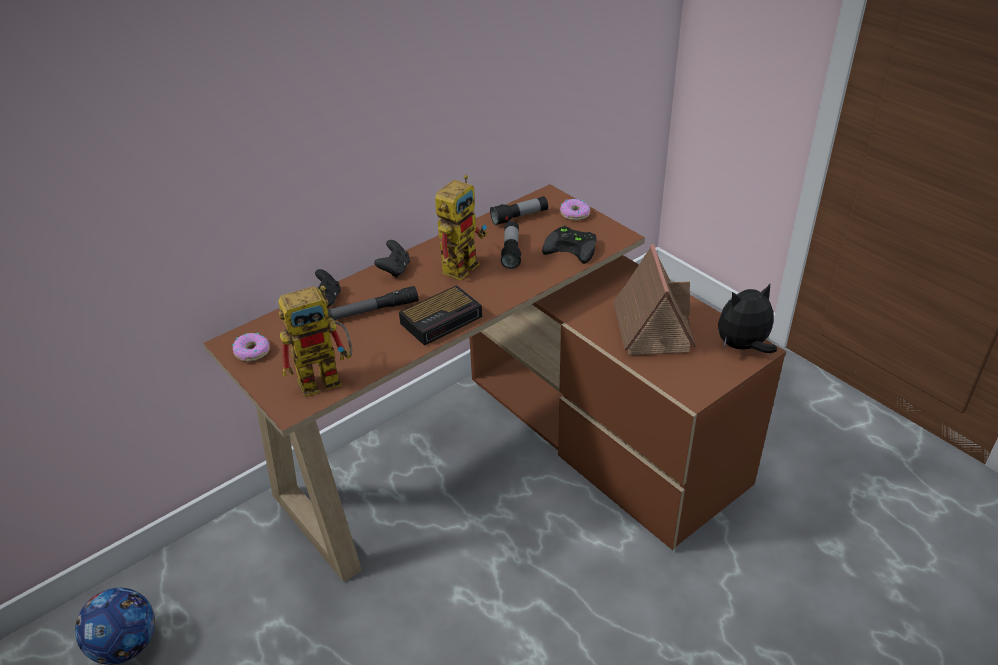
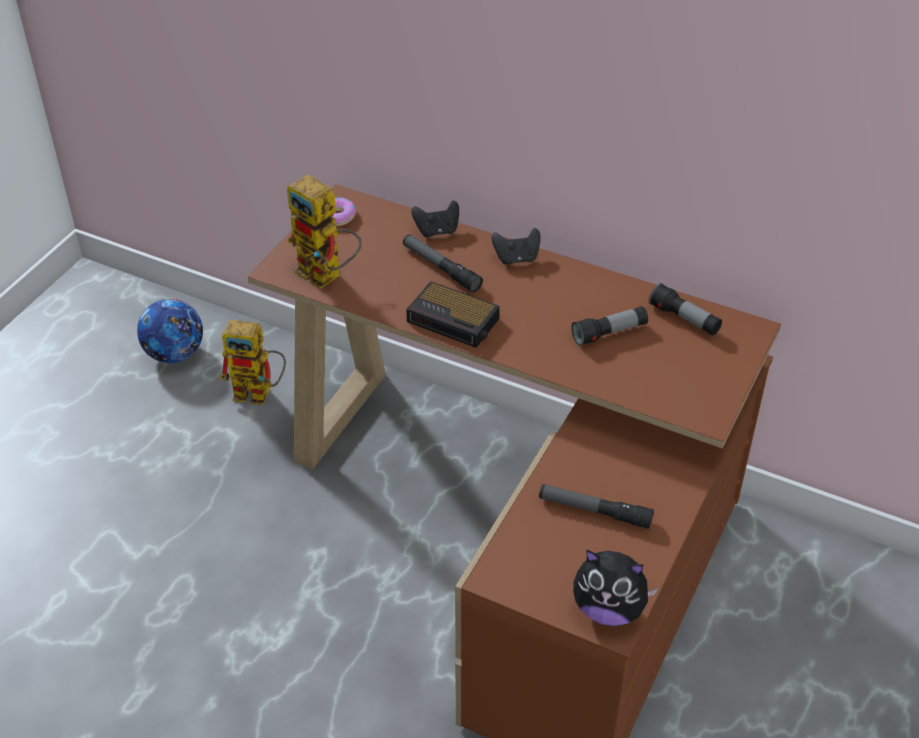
camera: 65 degrees right, 5 degrees up
toy robot [435,175,487,280] -> toy robot moved to [220,320,286,405]
black game controller [542,226,596,264] -> none
donut [560,199,590,220] -> none
toy house [613,244,696,355] -> flashlight [539,484,654,529]
plush toy [718,284,777,353] -> plush toy turned 150 degrees clockwise [573,550,659,626]

